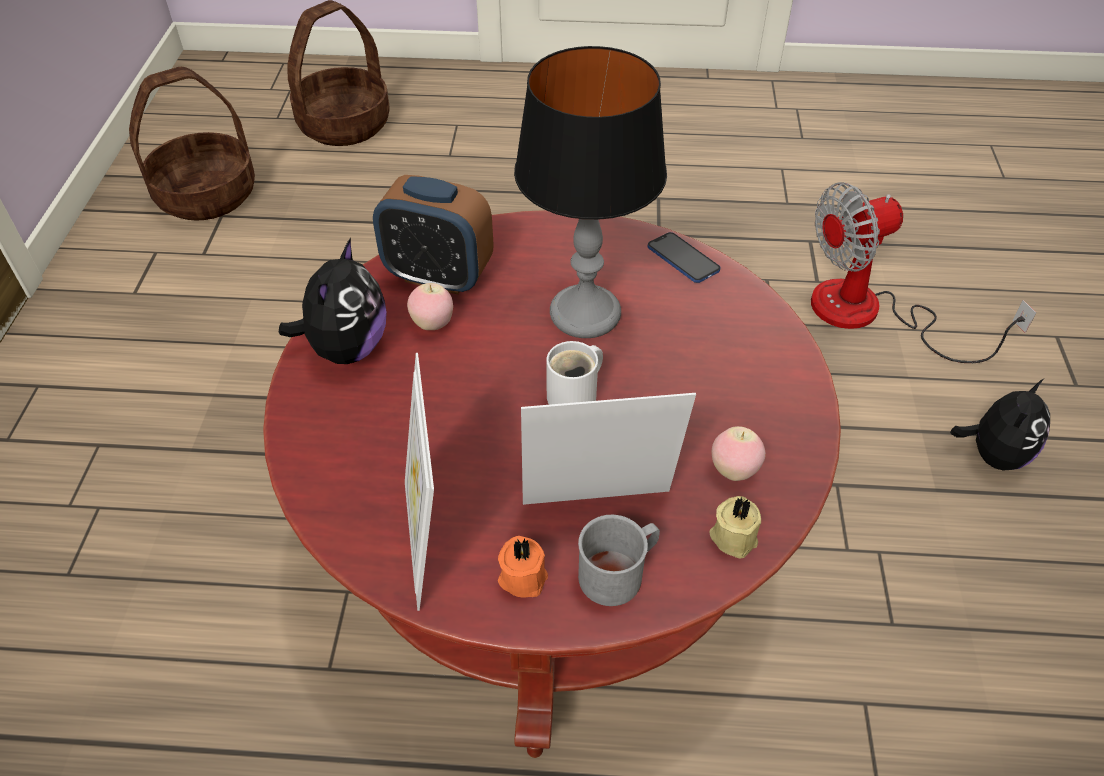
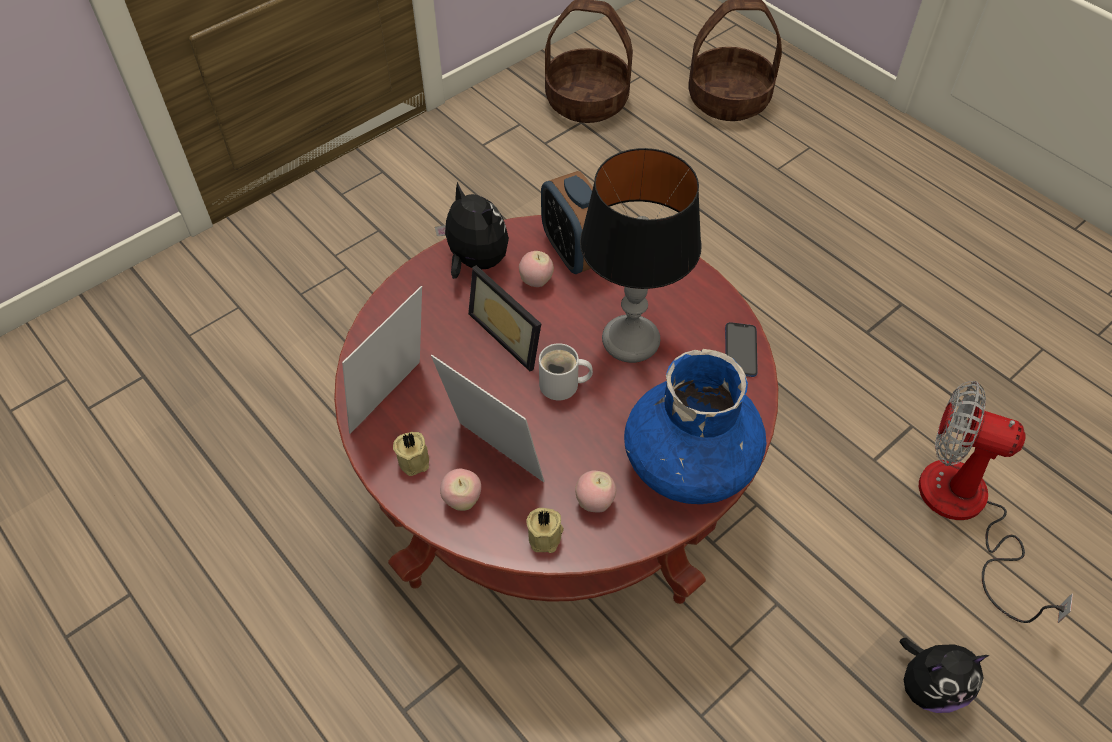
camera: 45 degrees right, 5 degrees up
plush toy [279,238,387,364] -> plush toy turned 105 degrees counterclockwise [435,182,509,279]
orange candle [498,536,548,598] -> beige candle [393,432,429,476]
grey mug [578,515,660,606] -> apple [440,469,481,511]
none -> picture frame [468,265,541,372]
none -> blue vase [624,349,767,504]

